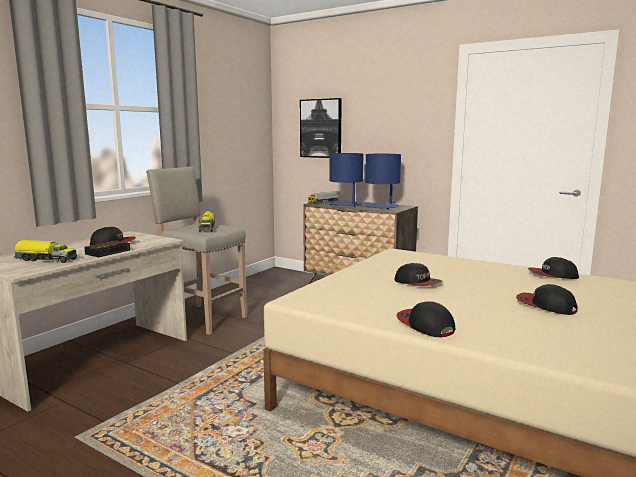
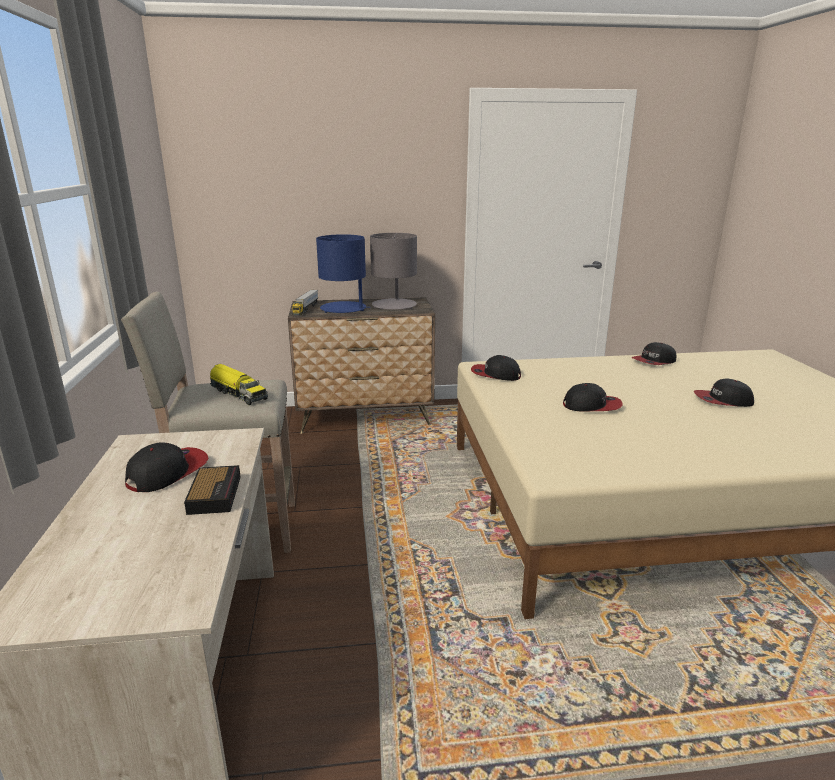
camera: 40 degrees left, 10 degrees up
toy truck [14,240,77,263] -> none
picture [300,98,342,158] -> none
blue table lamp [365,154,401,209] -> grey table lamp [370,233,417,310]
cap [396,301,455,337] -> cap moved to [471,355,521,381]

